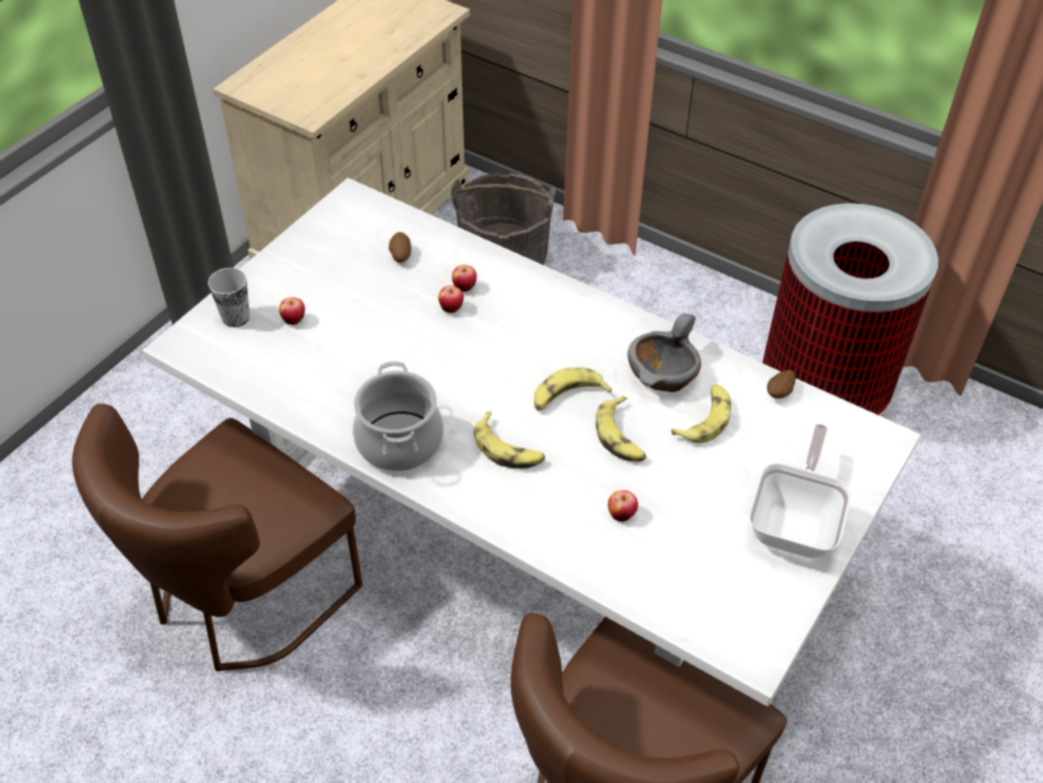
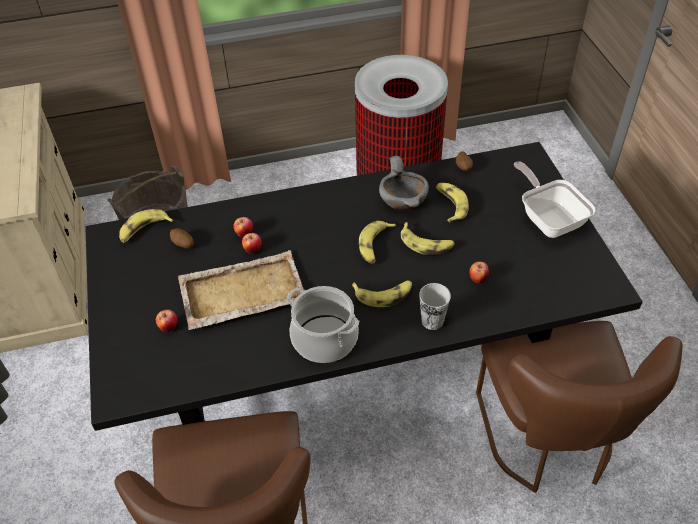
camera: 45 degrees left, 0 degrees up
white dining table [143,178,921,706] -> black dining table [85,142,643,431]
cup [208,268,250,327] -> cup moved to [419,283,451,330]
none -> banana [119,209,174,243]
none -> beige tray [178,250,304,330]

